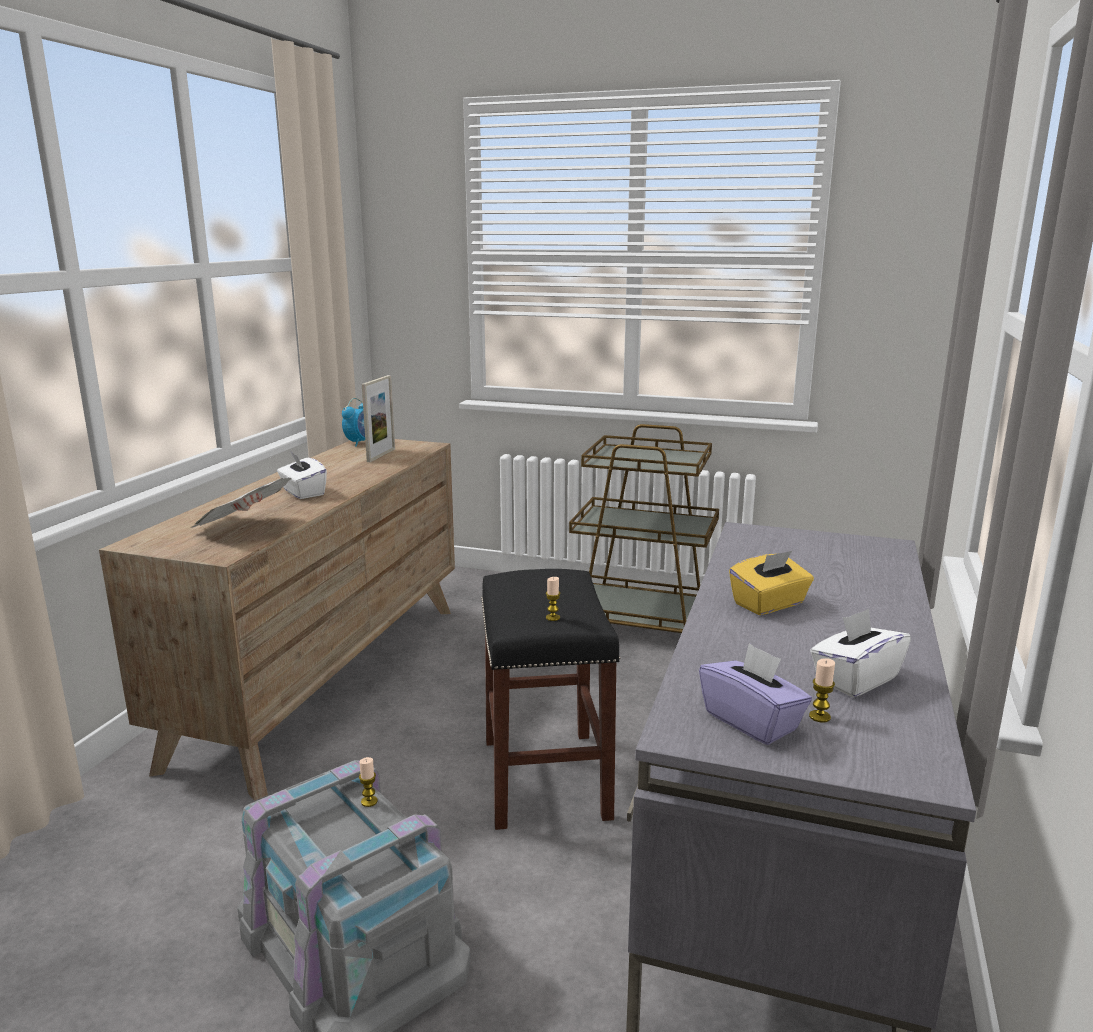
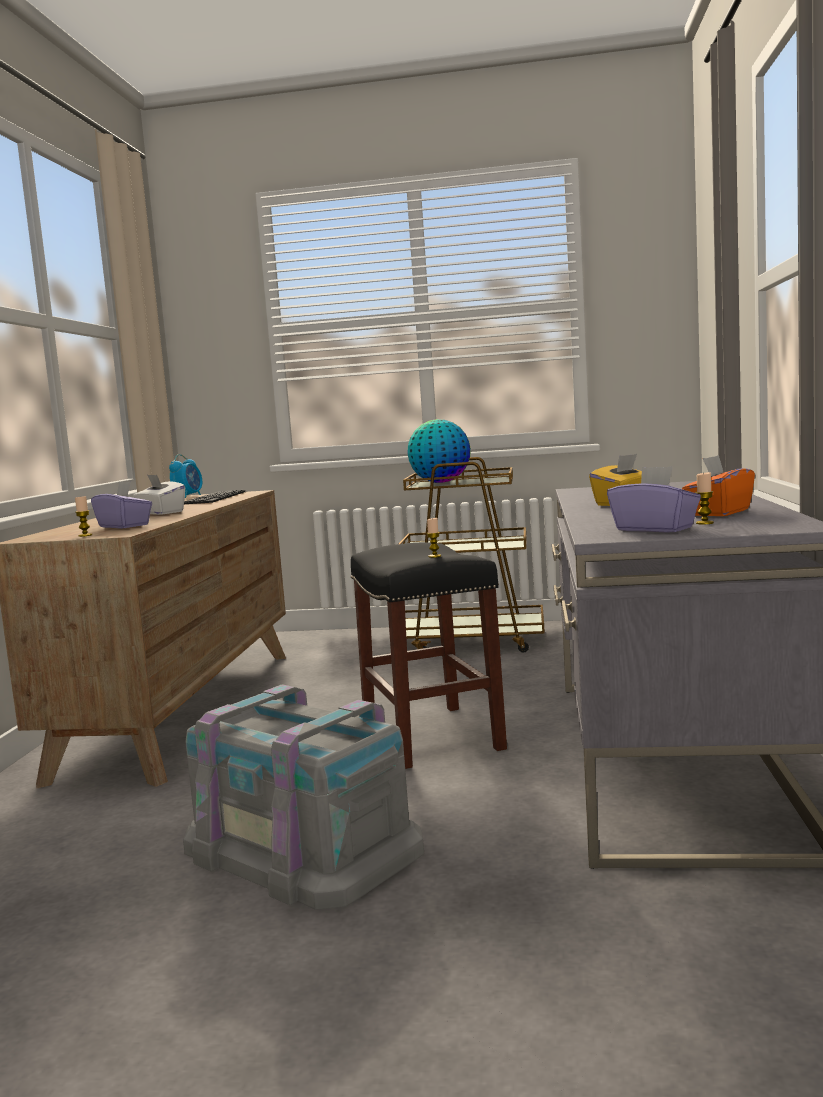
camera: 10 degrees left, 10 degrees down
newspaper [190,478,292,528] -> purple tissue box [91,481,153,529]
candle [359,757,378,807] -> candle moved to [75,496,92,537]
picture frame [362,375,395,462] -> keyboard [184,490,245,504]
white tissue box [810,609,911,697] -> orange tissue box [682,455,755,516]
none -> globe [407,419,471,483]

